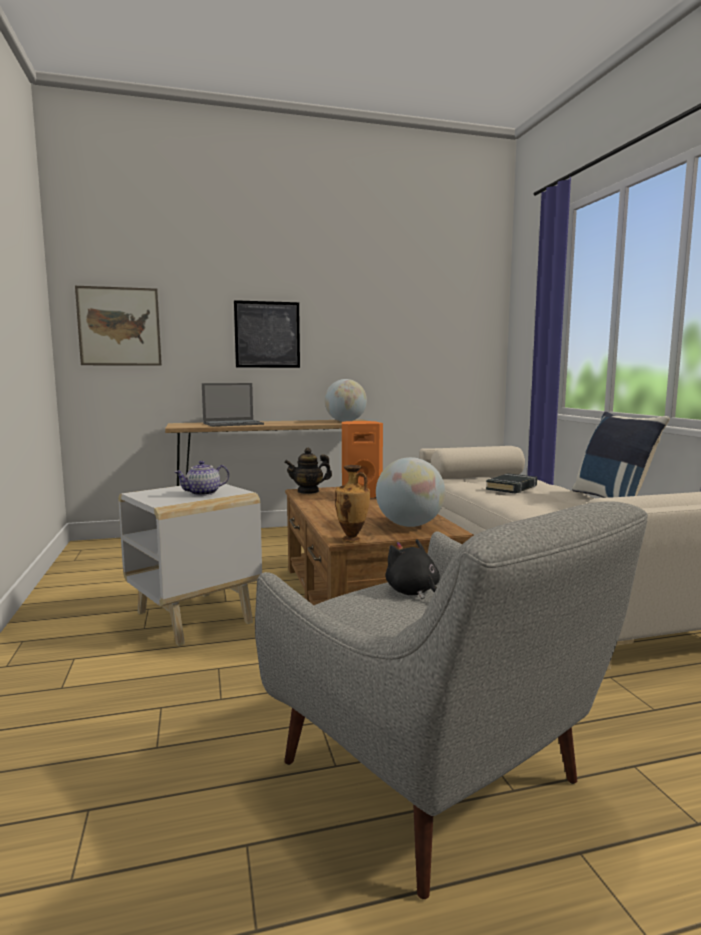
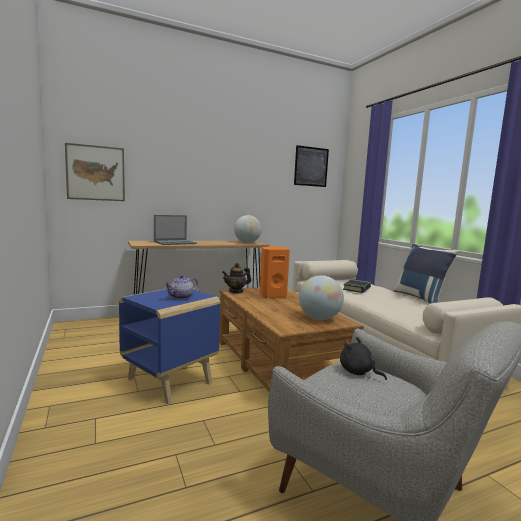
camera: 10 degrees left, 0 degrees up
white side table [118,482,262,646] -> blue side table [119,289,220,404]
picture [234,300,300,368] -> picture moved to [294,145,329,187]
vase [335,465,370,542] -> none

